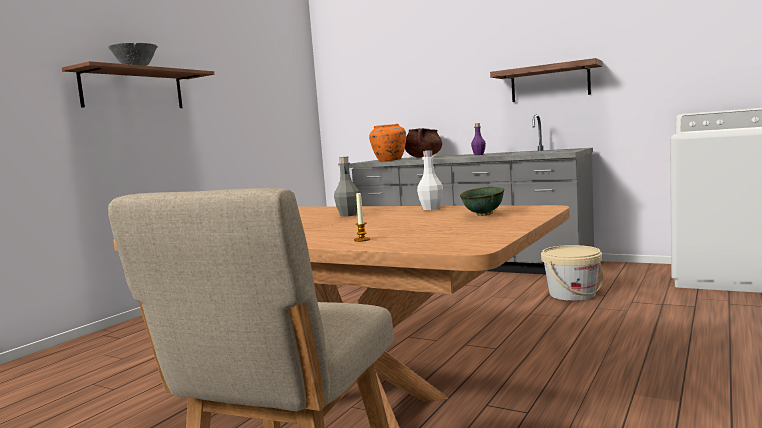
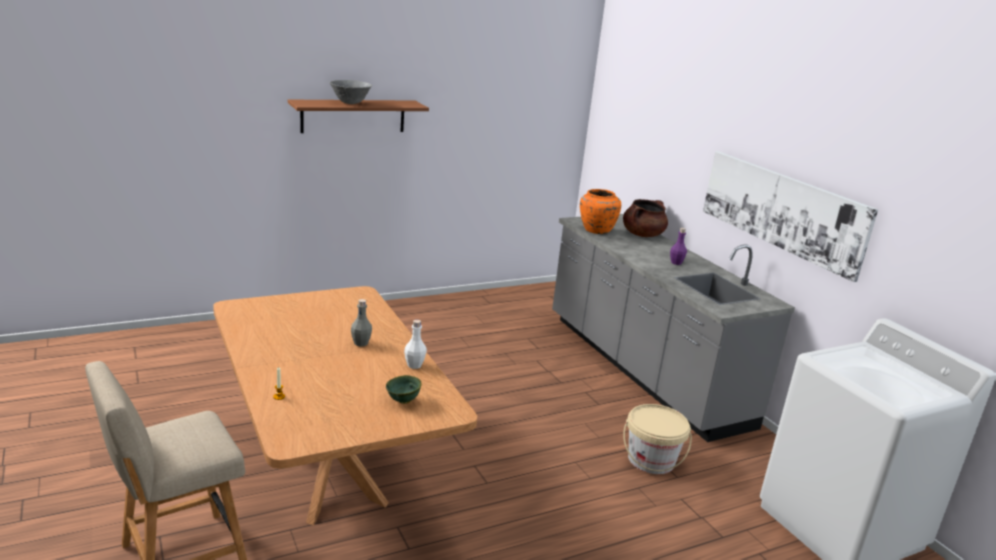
camera: 30 degrees right, 15 degrees up
shelf [490,58,603,102] -> picture [703,151,878,282]

